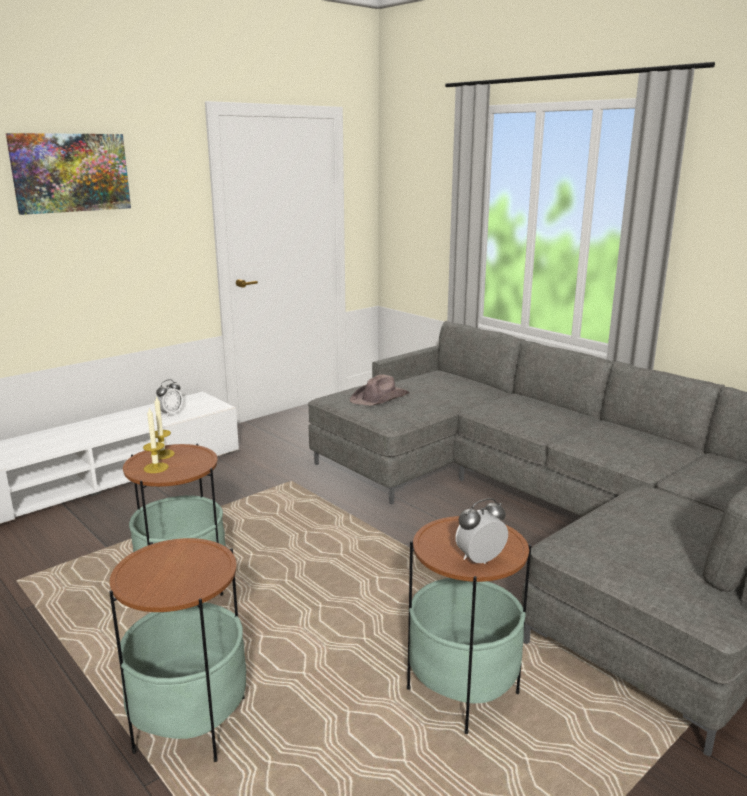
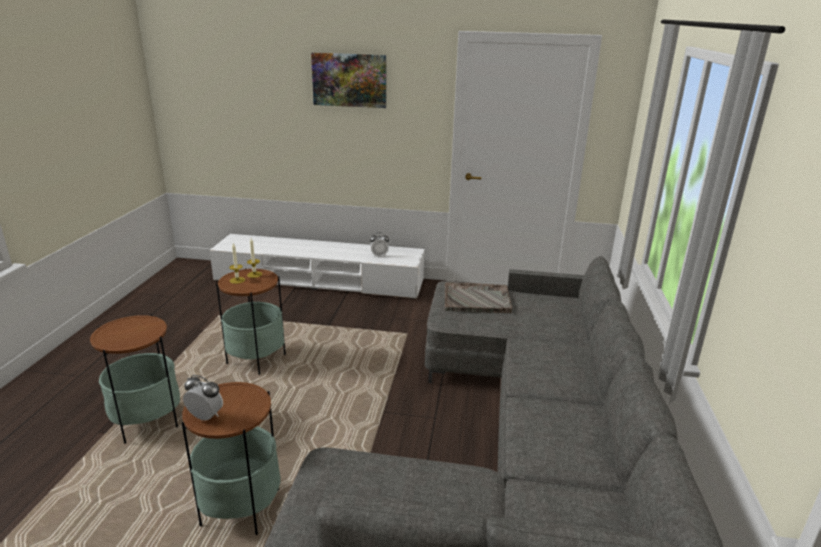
camera: 50 degrees right, 5 degrees up
brown hat [350,374,410,406] -> grey tray [445,282,512,313]

